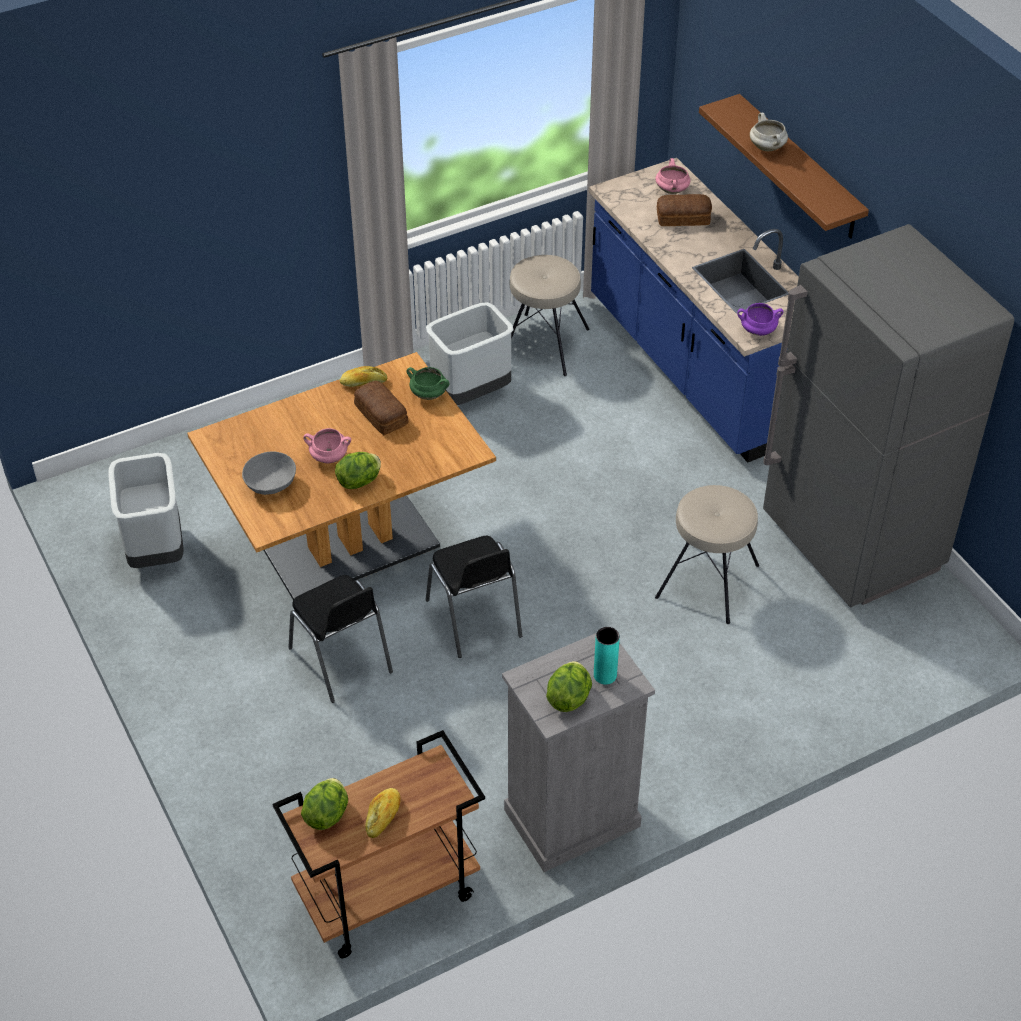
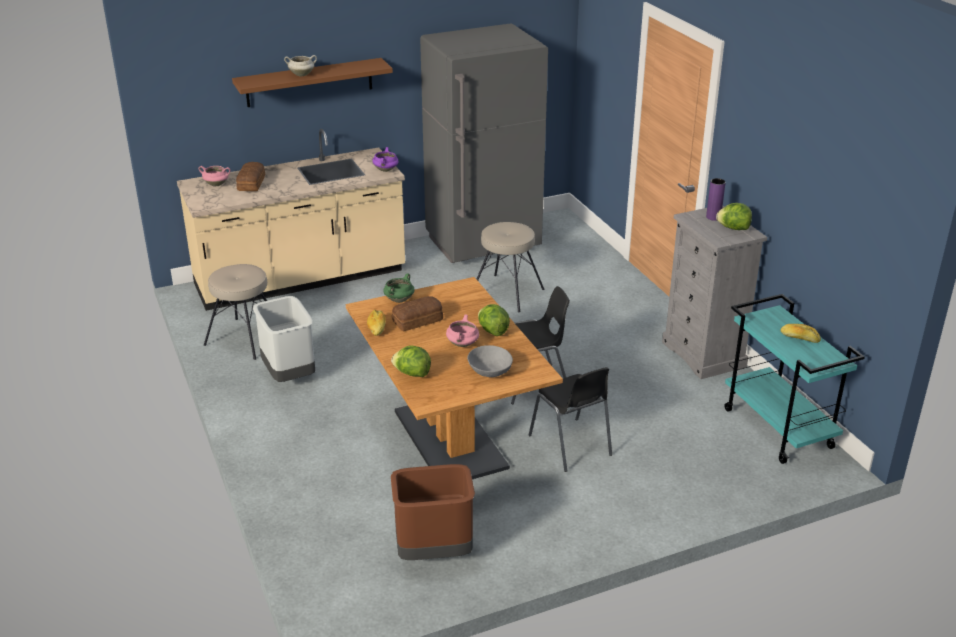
camera: 85 degrees left, 15 degrees down
grey trash can [108,453,183,568] -> brown trash can [391,464,475,560]
brown cart [272,730,485,958] -> turquoise cart [725,294,865,464]
black chair [288,575,393,703] -> black chair turned 90 degrees clockwise [528,367,612,472]
lettuce [301,778,348,830] -> lettuce moved to [391,346,431,377]
blue counter [589,158,799,463] -> beige counter [177,129,405,311]
turquoise vase [594,627,620,684] -> purple vase [706,178,726,221]

